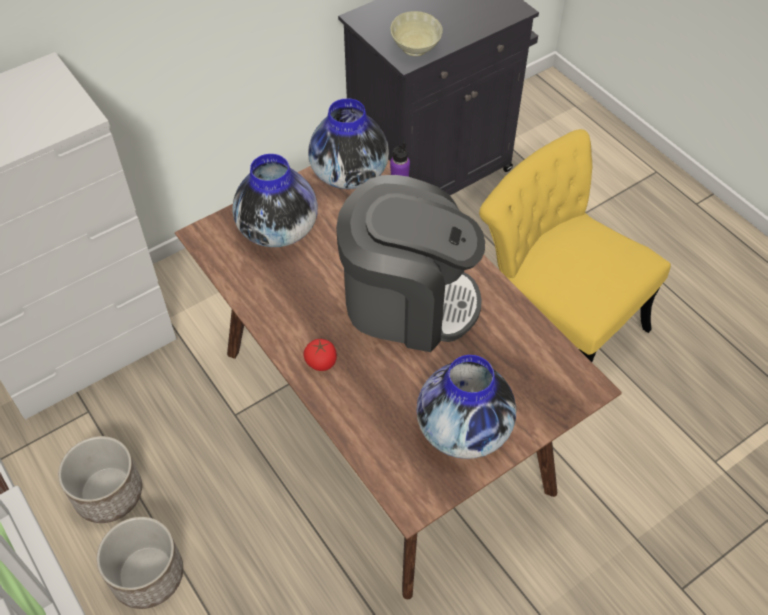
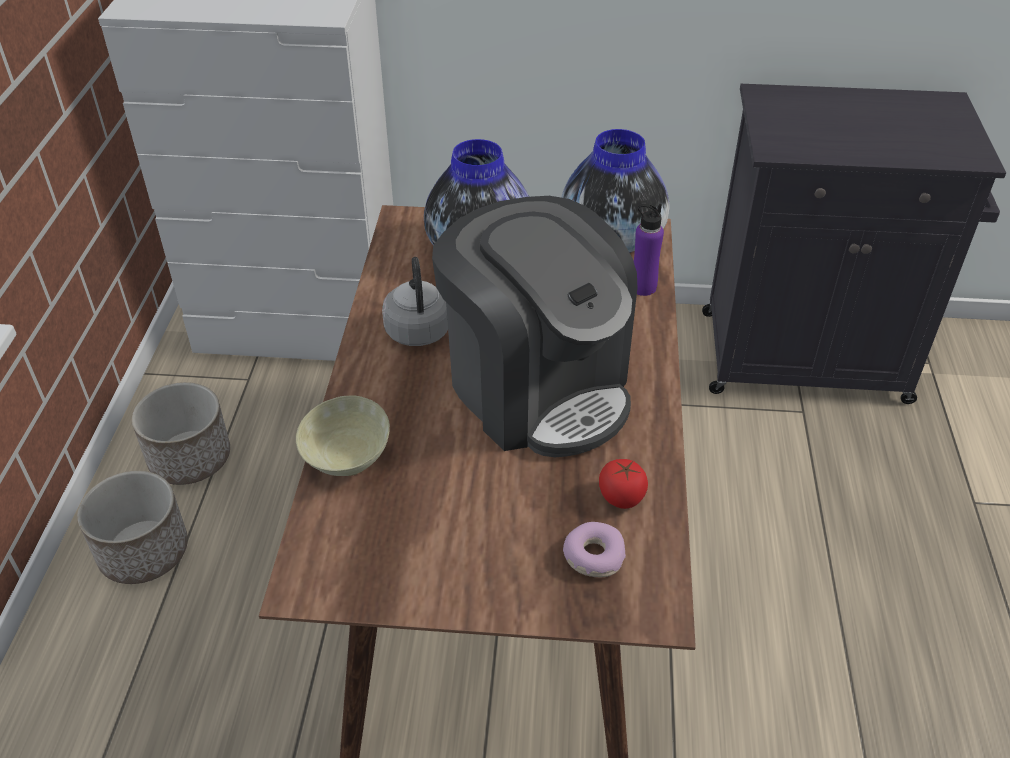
camera: 40 degrees right, 10 degrees down
tomato [304,339,337,371] -> tomato moved to [599,459,648,509]
beige bowl [390,11,443,56] -> beige bowl moved to [296,395,390,476]
vase [416,355,516,459] -> none
yellow chair [479,129,671,362] -> none
none -> grey kettle [382,257,448,346]
none -> donut [563,522,626,577]

